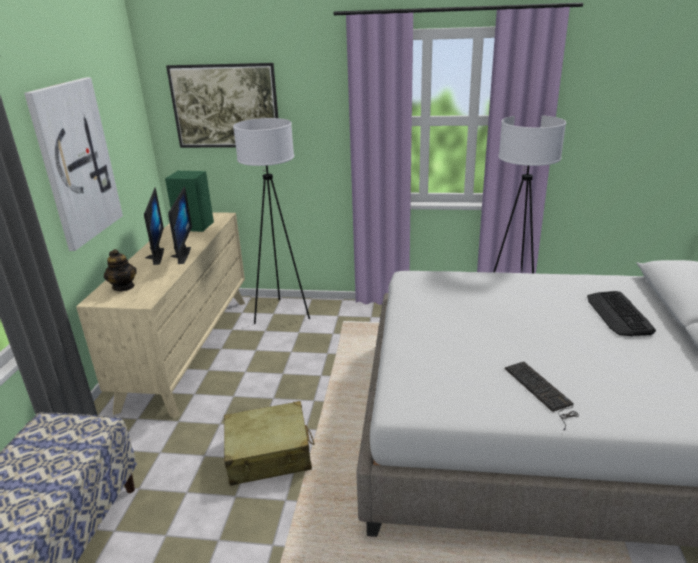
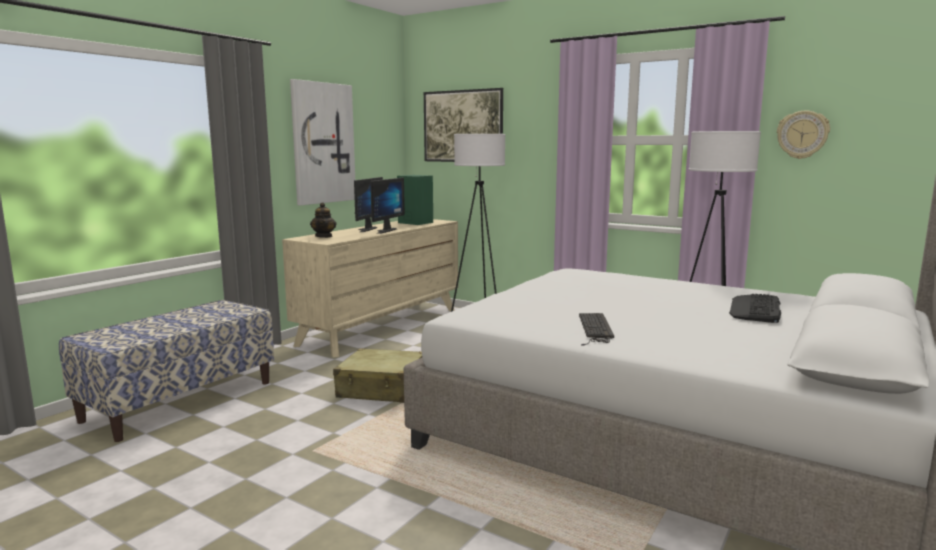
camera: 25 degrees right, 15 degrees down
none -> wall clock [777,111,830,159]

